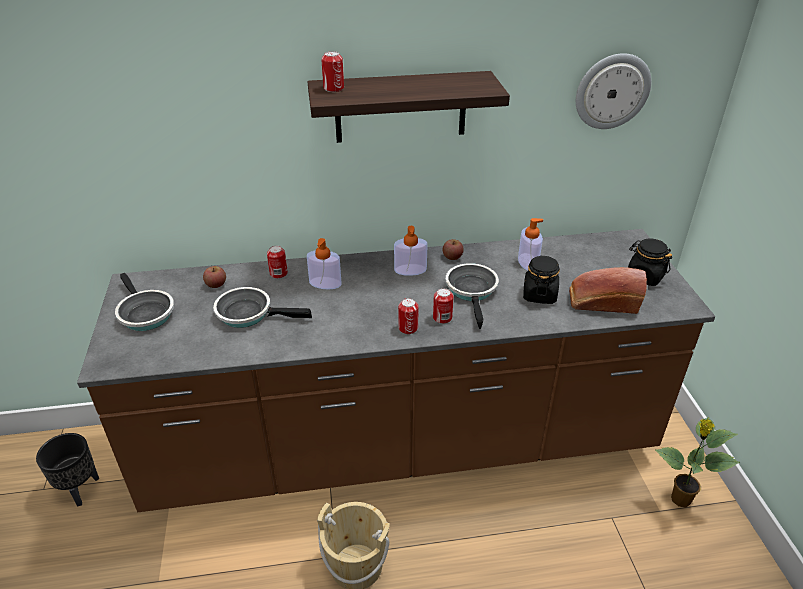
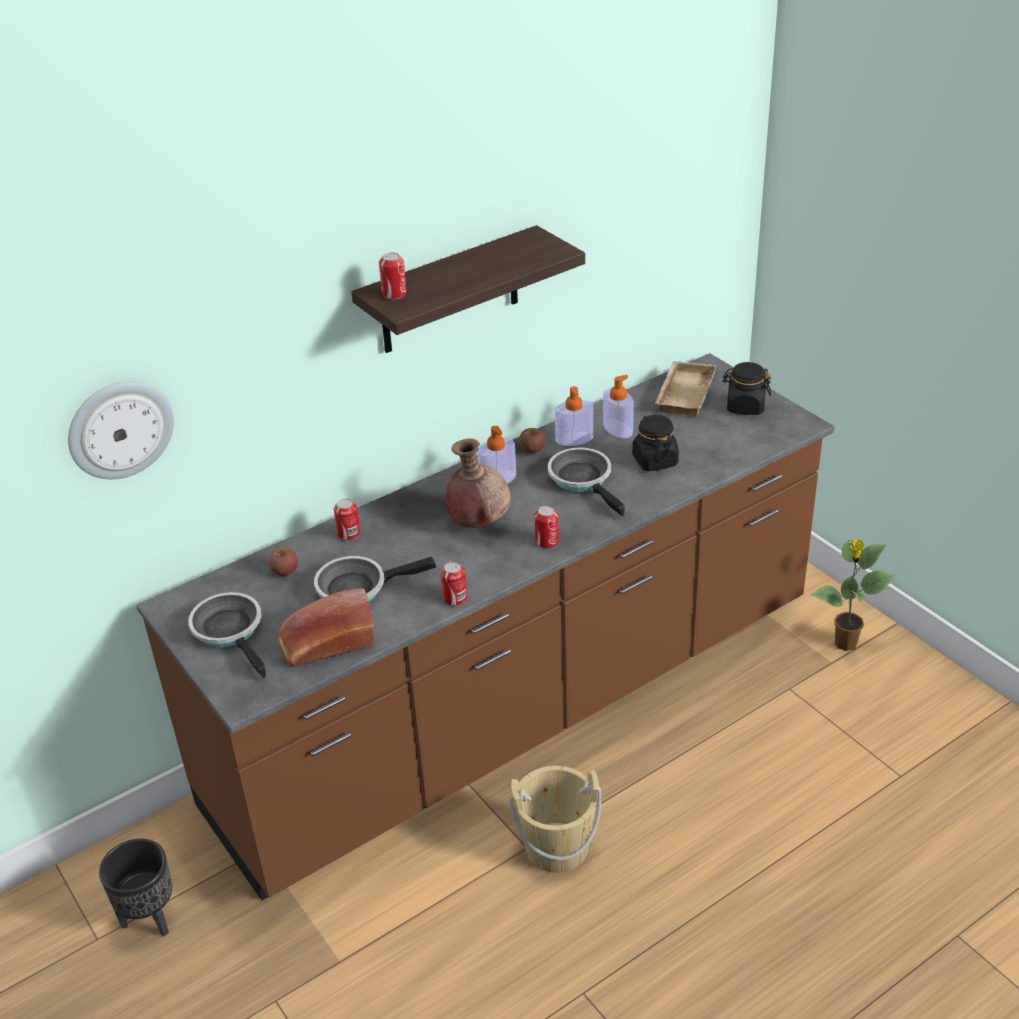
camera: 25 degrees left, 0 degrees up
frying pan [115,273,174,331] -> frying pan turned 150 degrees counterclockwise [188,592,266,678]
soap dispenser [307,238,341,290] -> soap dispenser moved to [555,386,593,446]
can [433,288,454,324] -> can moved to [440,562,467,606]
bread [569,267,647,314] -> bread moved to [279,588,373,667]
wall clock [576,53,651,129] -> wall clock moved to [68,381,174,479]
none -> brown vase [445,438,511,528]
none -> beige tray [655,361,717,416]

